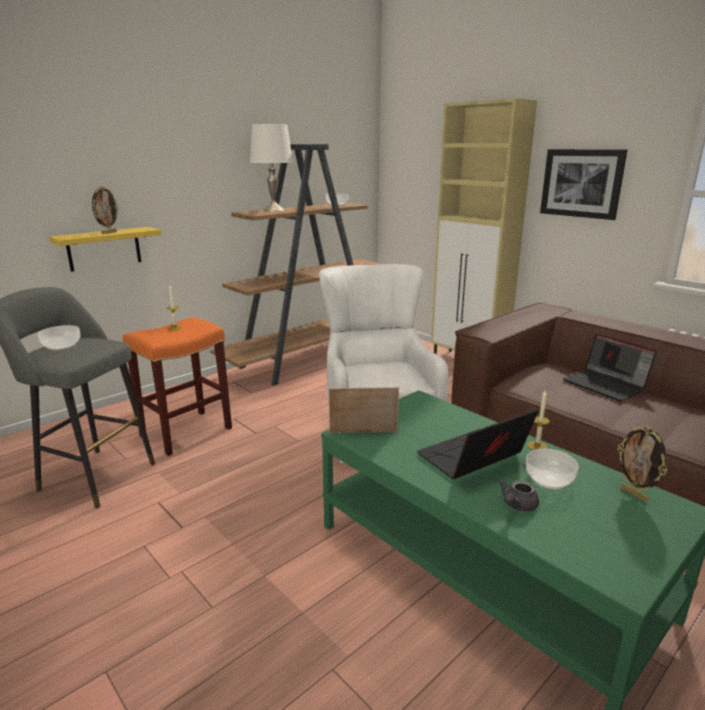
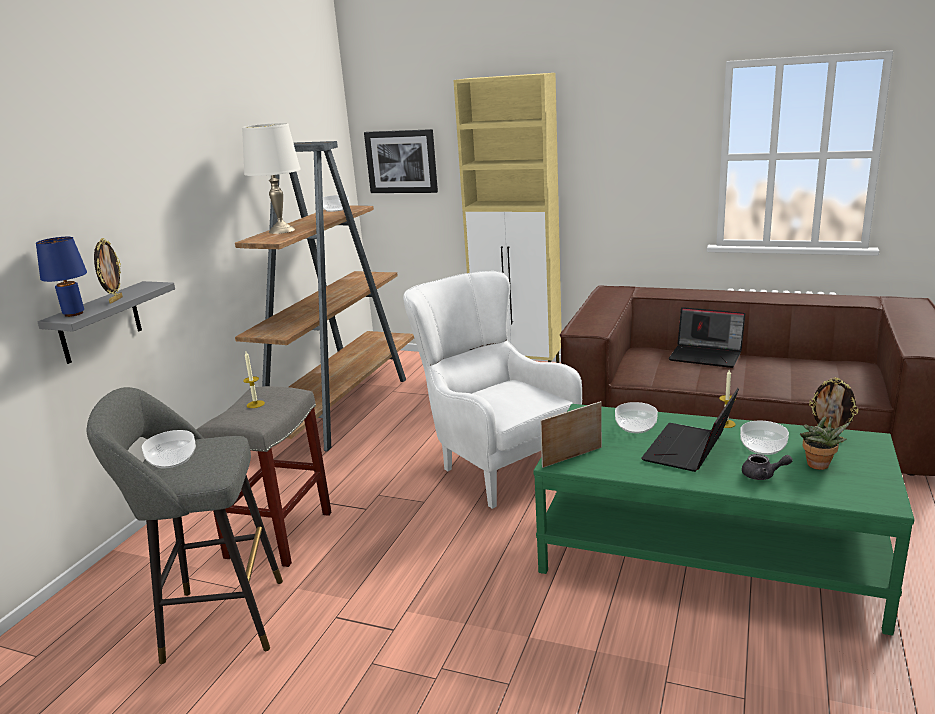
camera: 25 degrees left, 0 degrees up
yellow shelf [49,227,161,272] -> grey shelf [38,281,175,364]
orange stool [123,318,232,456] -> grey stool [196,386,331,567]
grey teapot [498,479,539,512] -> grey teapot turned 90 degrees counterclockwise [742,454,793,480]
picture [540,149,627,220] -> picture moved to [364,129,438,193]
none -> blue table lamp [36,237,87,317]
none -> bowl [615,402,658,433]
none -> potted plant [800,416,850,470]

